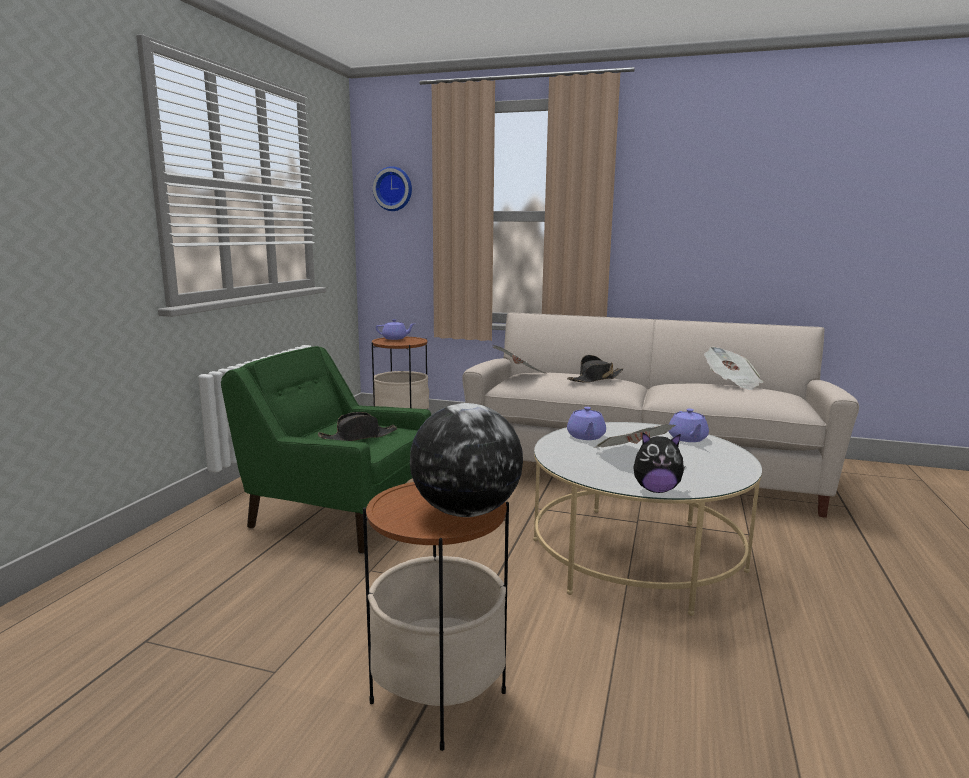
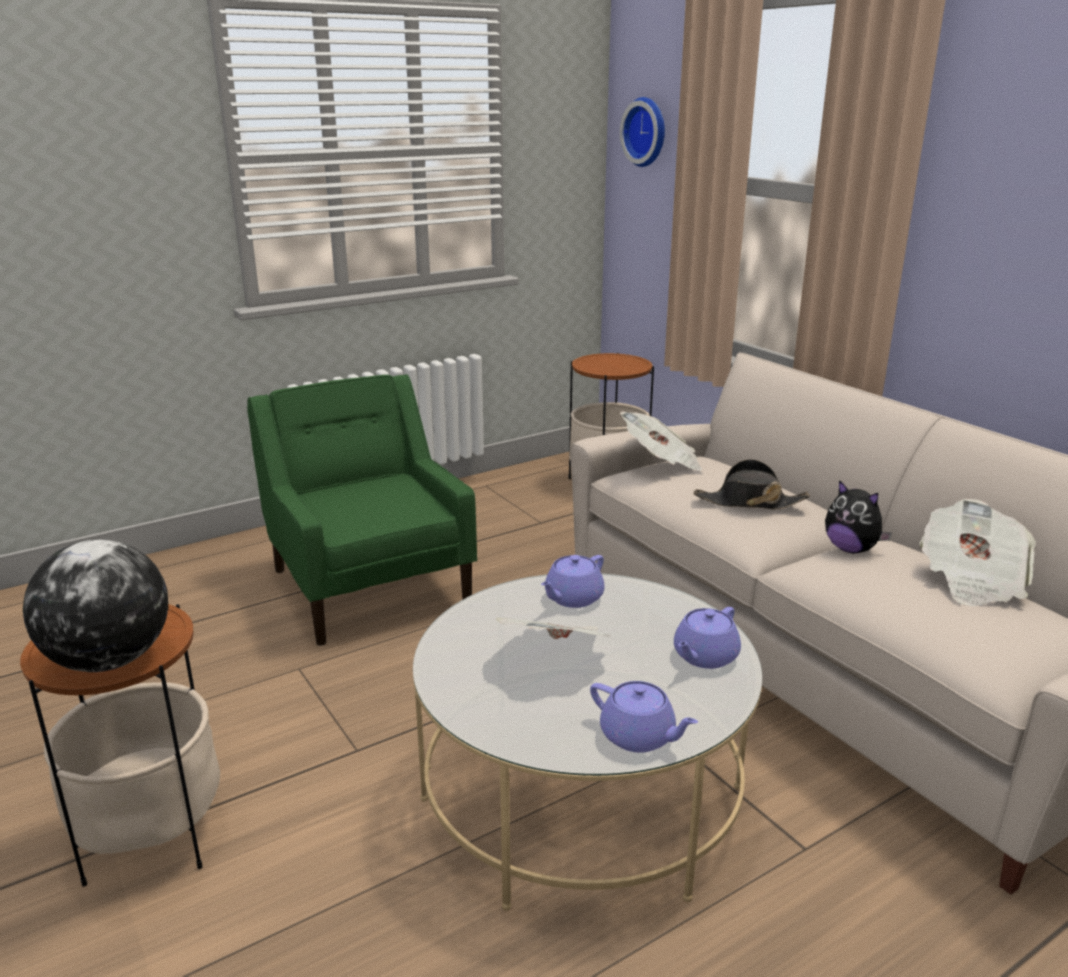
camera: 40 degrees right, 10 degrees up
black hat [318,412,397,441] -> none
purple teapot [376,319,414,340] -> purple teapot moved to [590,681,698,753]
plush toy [633,432,685,493] -> plush toy moved to [825,480,892,553]

